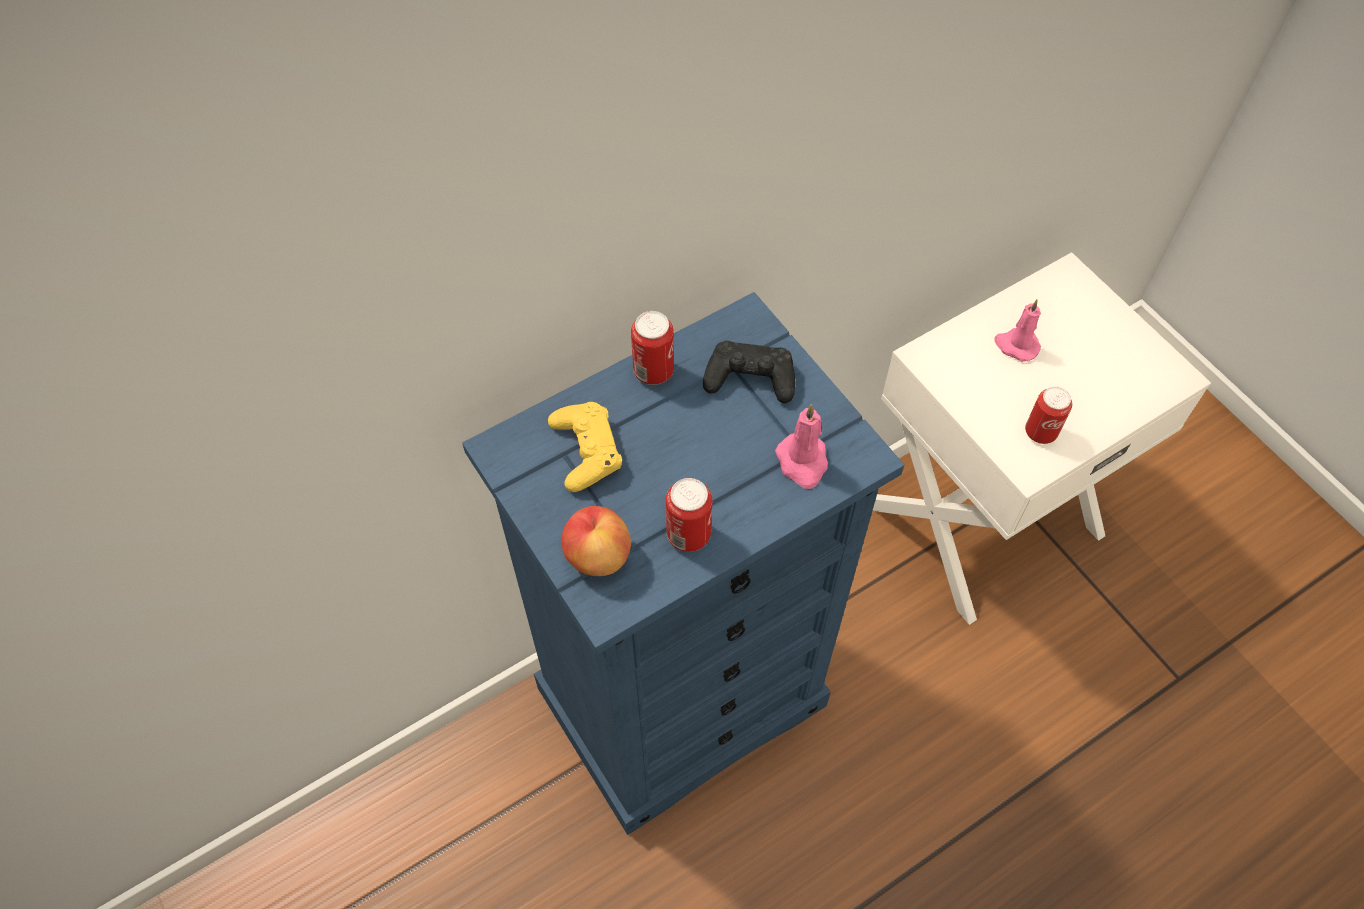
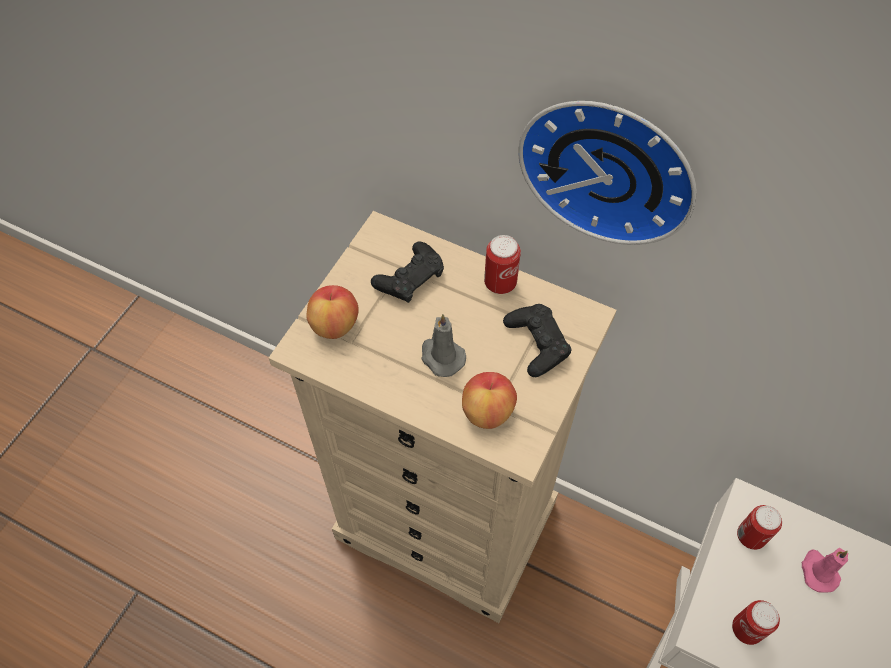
camera: 60 degrees right, 0 degrees up
blue dresser [462,292,904,835] -> beige dresser [269,211,617,623]
yellow game controller [548,402,622,492] -> black game controller [371,242,444,303]
can [666,478,712,552] -> can moved to [737,505,782,550]
pink candle [775,404,828,489] -> apple [462,372,517,429]
none -> grey candle [421,314,466,377]
none -> wall clock [518,101,697,245]

